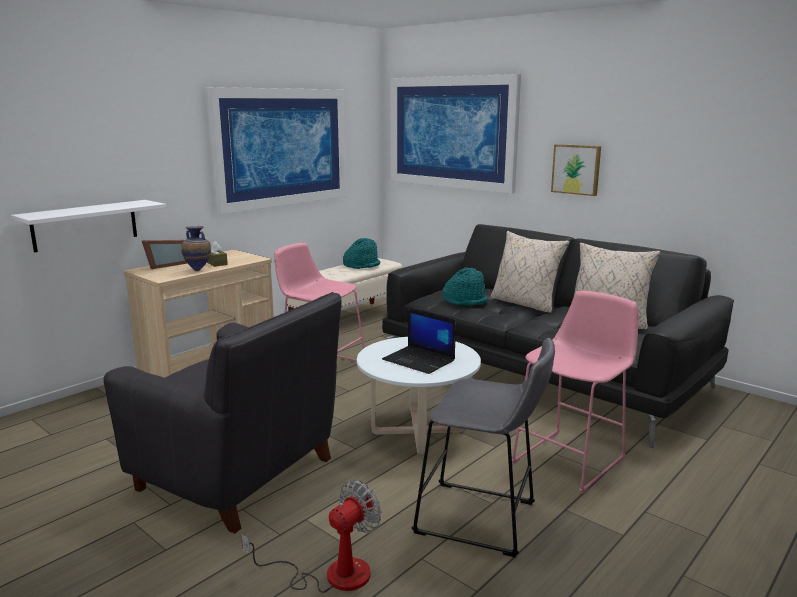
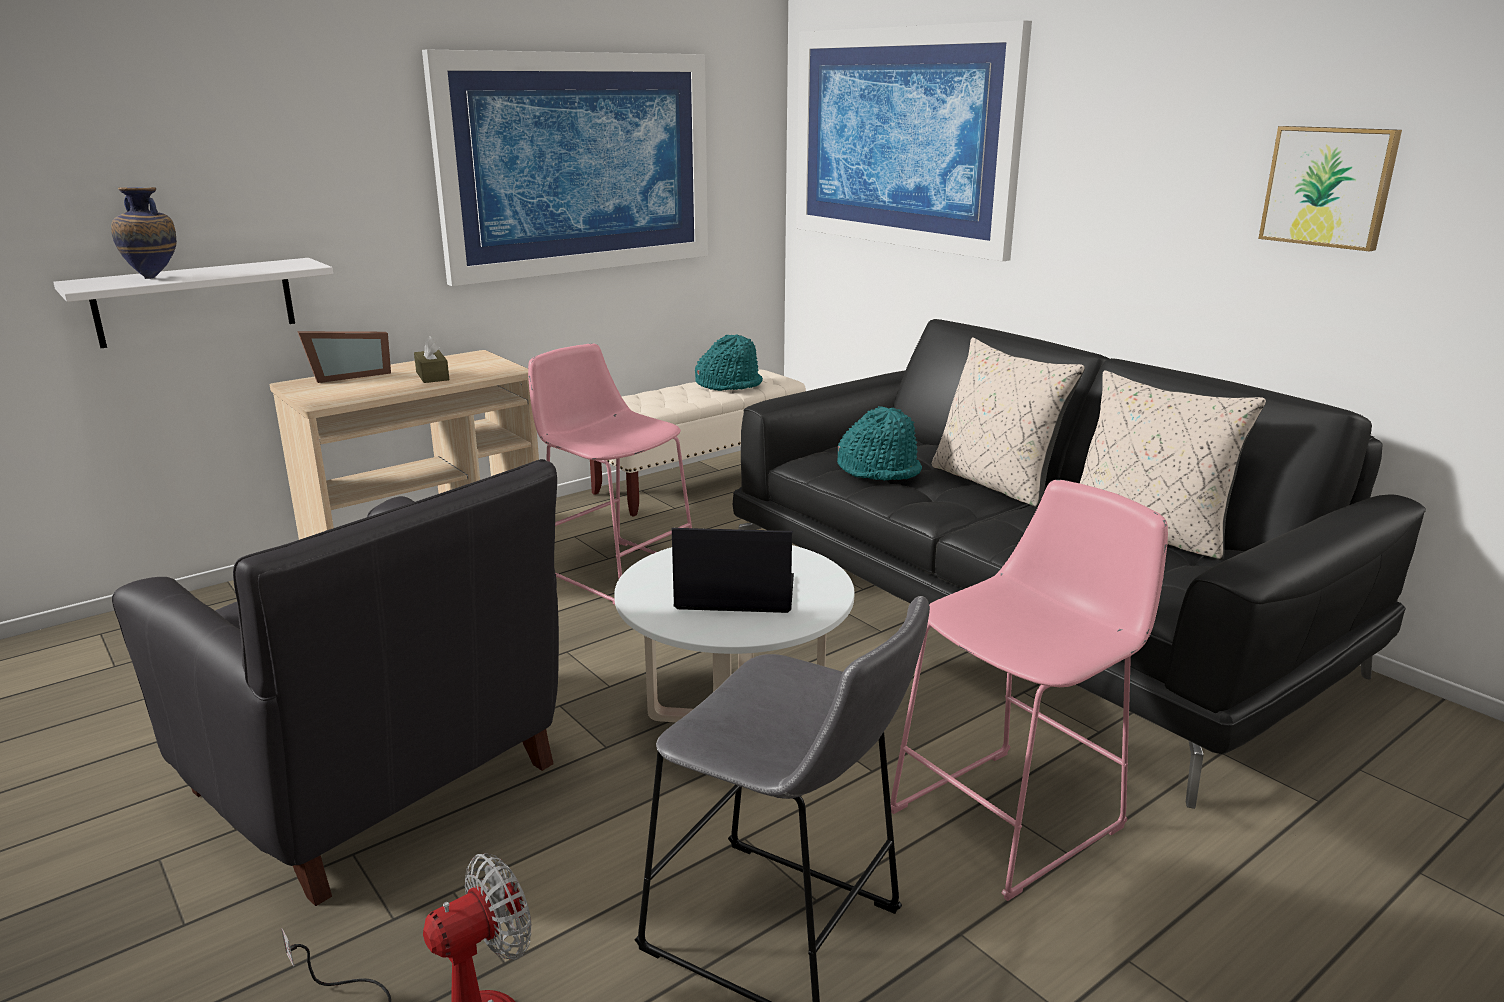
camera: 10 degrees right, 5 degrees up
vase [181,226,211,271] -> vase moved to [111,187,177,279]
laptop [382,308,456,374] -> laptop turned 135 degrees clockwise [672,528,794,613]
picture [551,144,601,196] -> picture moved to [1258,126,1402,252]

